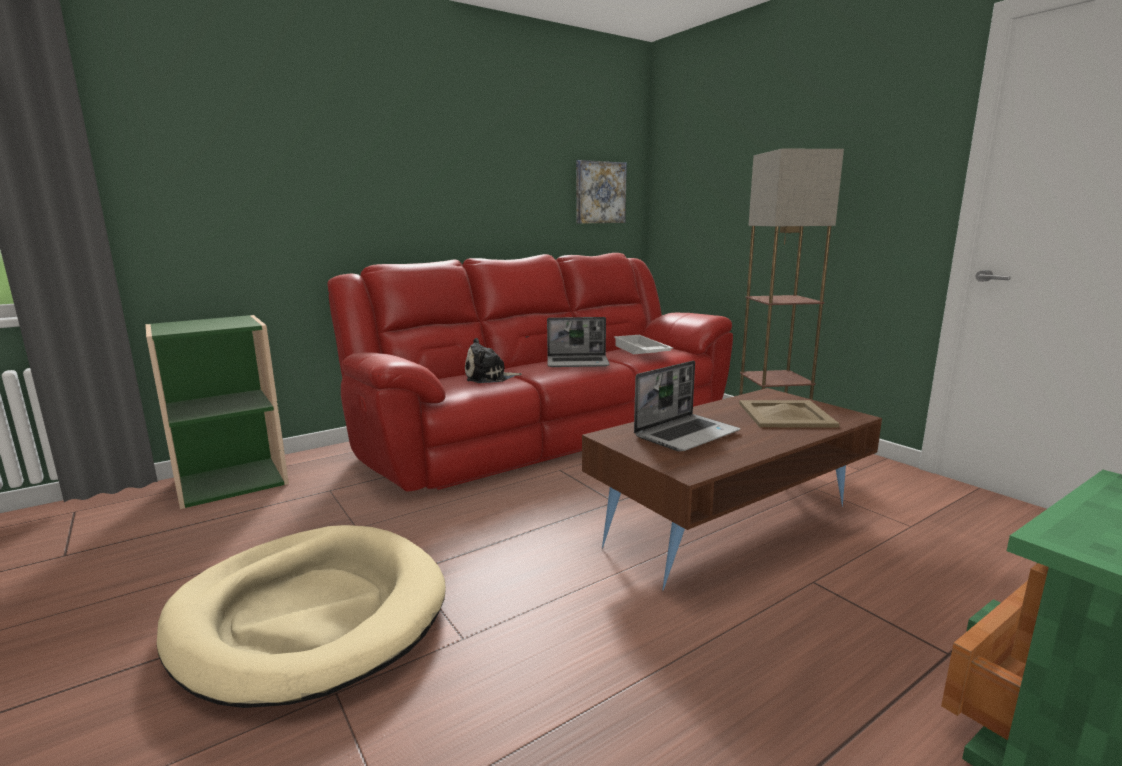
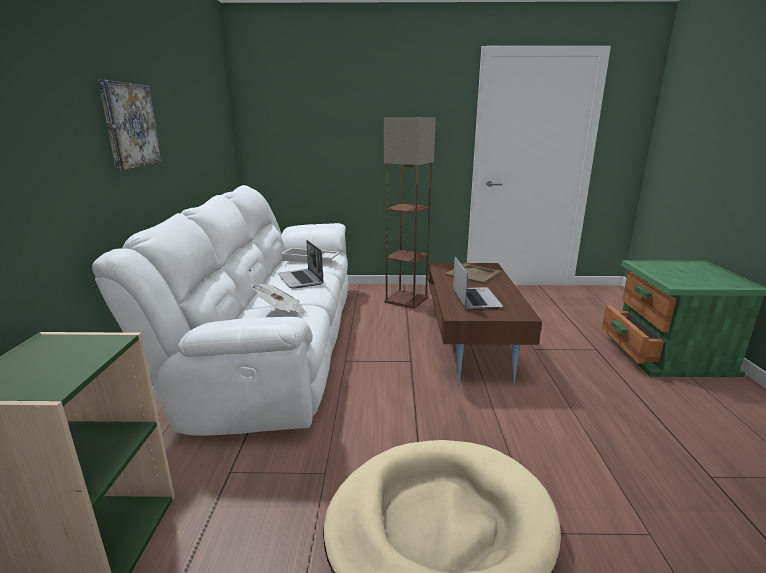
camera: 55 degrees left, 5 degrees up
red sofa [327,253,733,491] -> white sofa [92,185,349,436]
plush toy [465,338,522,383] -> newspaper [251,284,307,314]
laptop [547,317,610,367] -> laptop turned 120 degrees clockwise [278,240,323,289]
picture [576,160,627,224] -> picture moved to [98,80,162,170]

